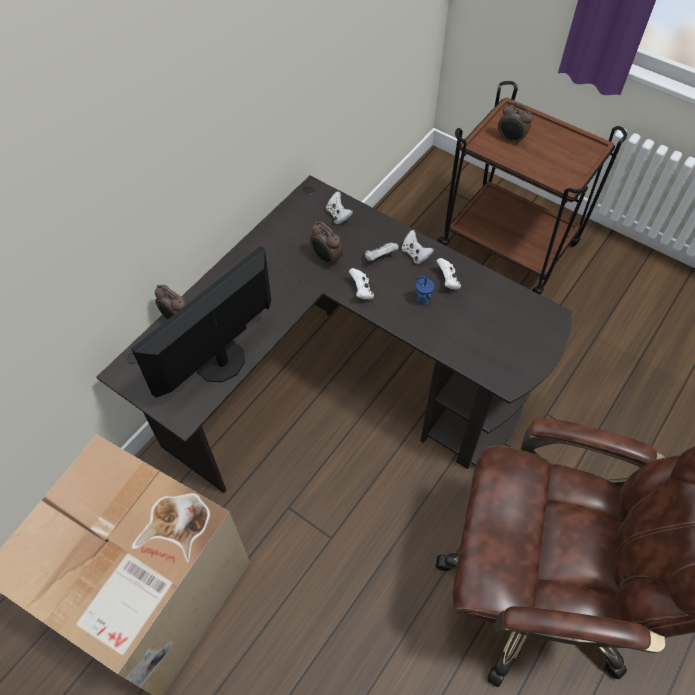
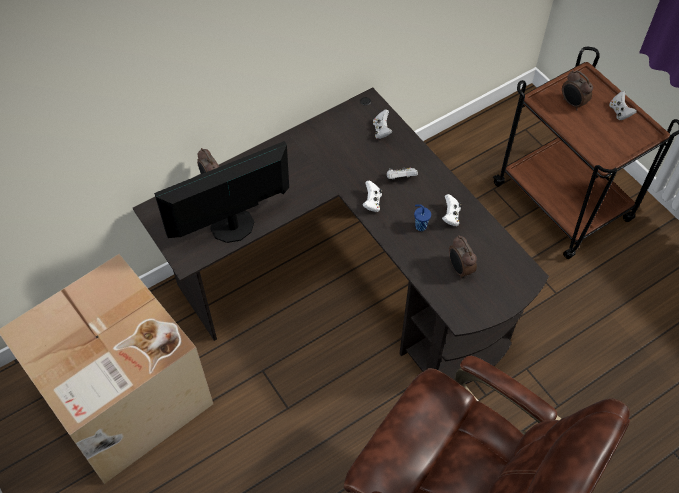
camera: 20 degrees right, 0 degrees up
alarm clock [310,222,343,267] -> alarm clock moved to [449,235,477,279]
white game controller [402,230,434,264] -> white game controller moved to [609,91,637,120]

